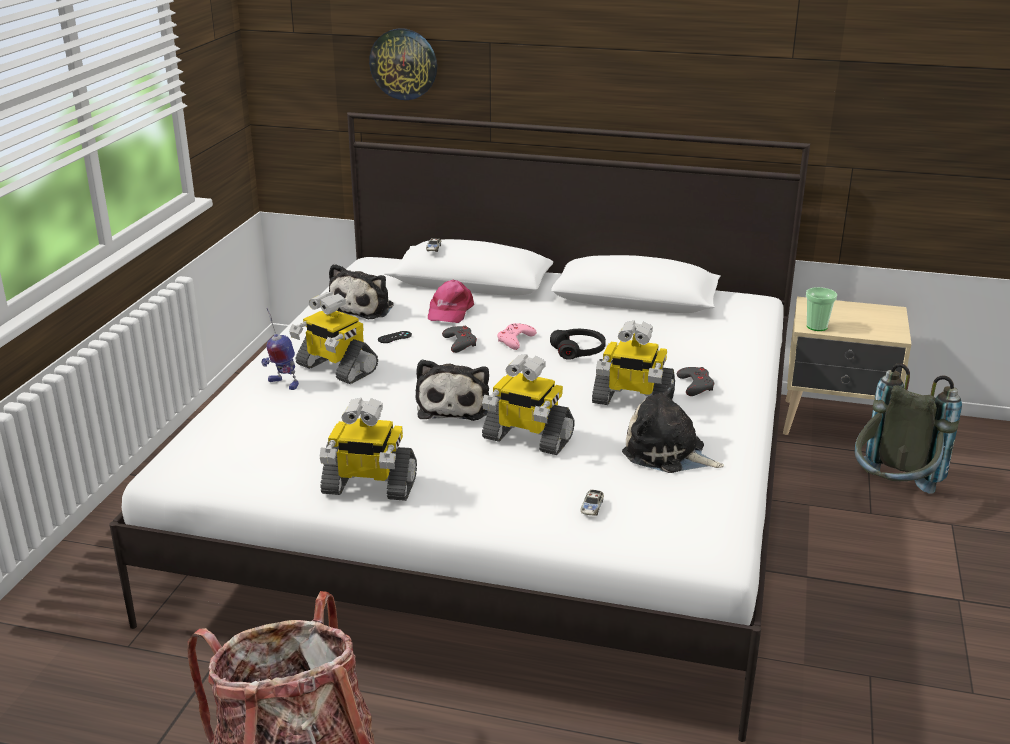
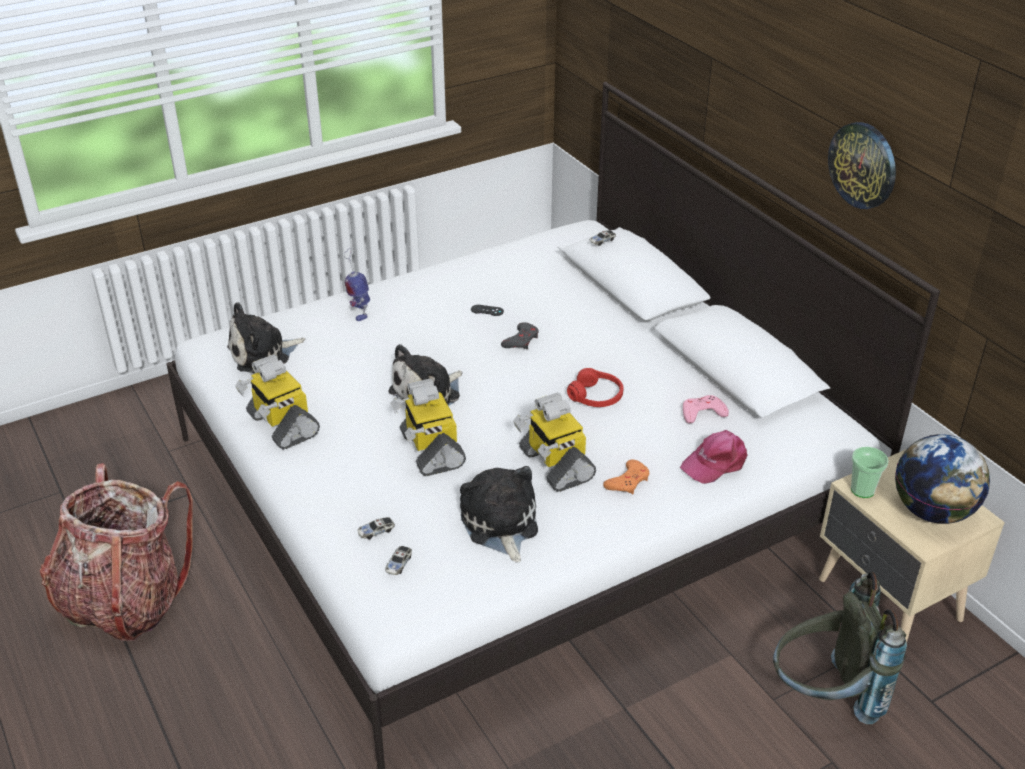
camera: 45 degrees right, 10 degrees up
toy robot [289,292,378,384] -> none
plush toy [329,264,394,319] -> plush toy moved to [227,302,305,373]
wall clock [369,28,437,100] -> wall clock moved to [828,122,896,209]
pink cap [428,280,474,323] -> pink cap moved to [680,430,748,484]
pink game controller [497,323,537,350] -> pink game controller moved to [683,395,729,423]
black headphones [550,329,606,360] -> red headphones [567,368,623,407]
grey game controller [677,367,714,396] -> orange game controller [603,460,650,494]
none -> toy car [385,546,412,575]
none -> globe [895,435,990,524]

